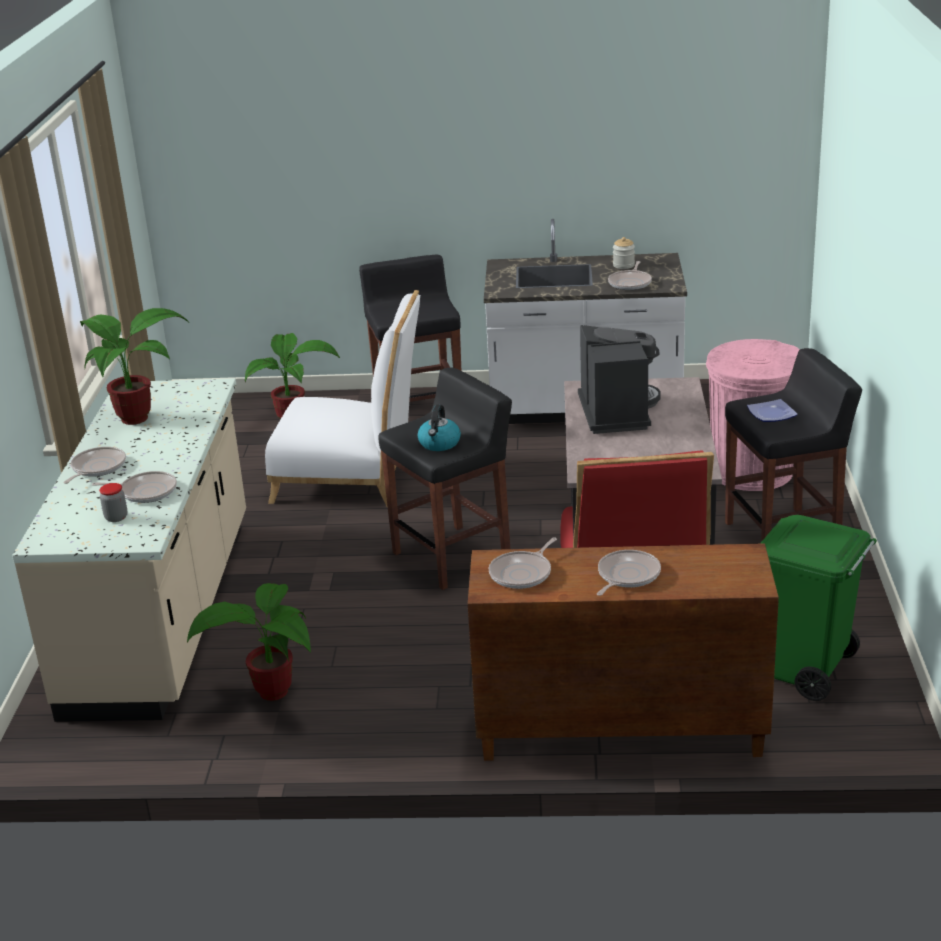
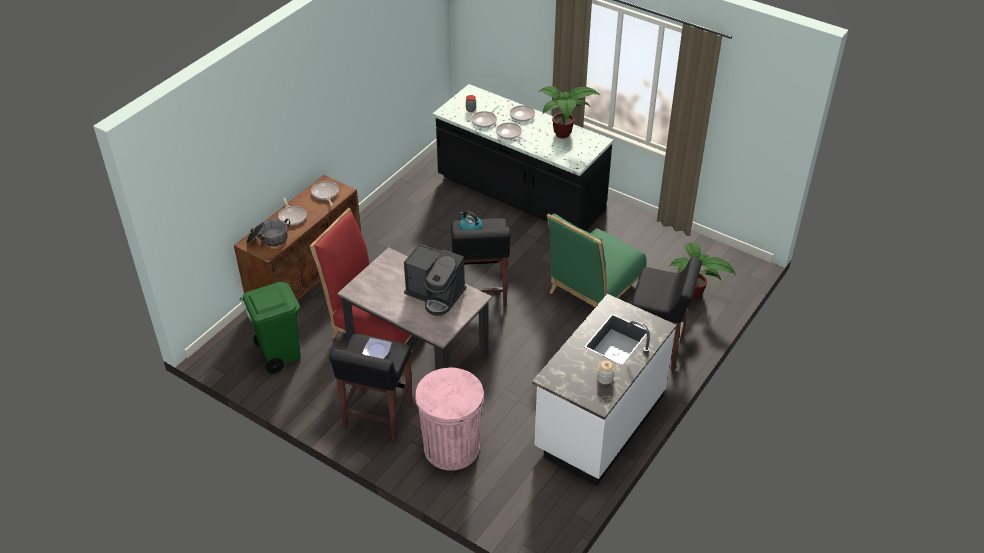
camera: 120 degrees right, 15 degrees up
beige counter [12,378,246,722] -> black counter [433,84,613,231]
potted plant [187,583,311,701] -> none
white chair [265,290,420,507] -> green chair [547,214,646,307]
frying pan [608,261,652,290] -> frying pan moved to [496,123,527,142]
none -> cooking pot [246,219,290,247]

